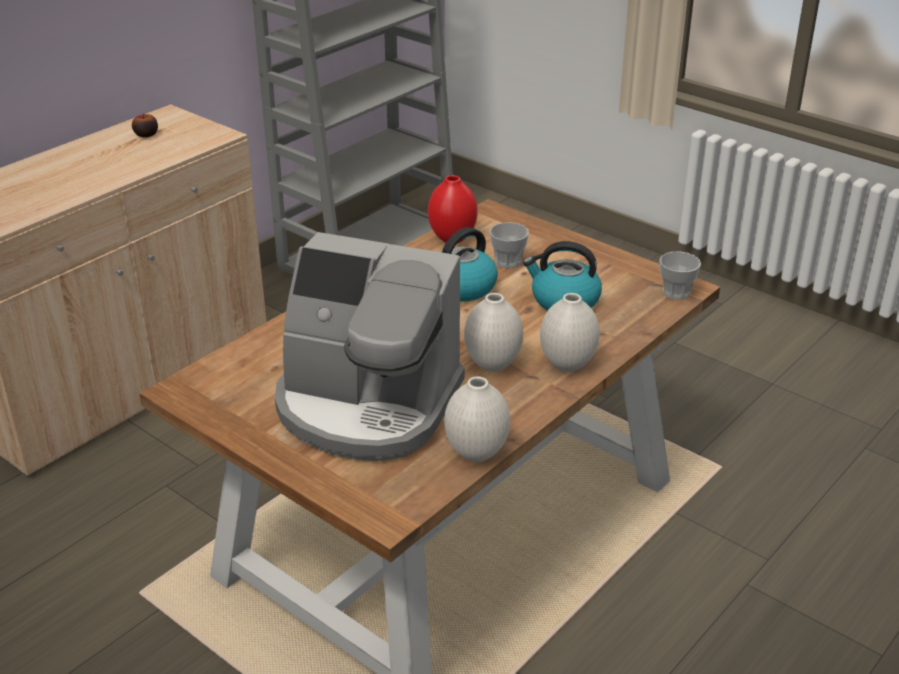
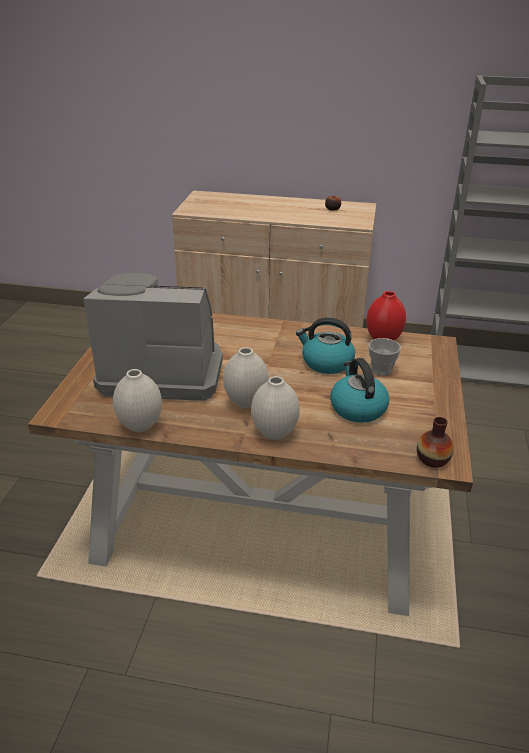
camera: 60 degrees right, 0 degrees up
coffee machine [275,232,464,461] -> coffee machine turned 105 degrees clockwise [84,273,223,401]
cup [659,252,701,300] -> vase [417,417,454,468]

